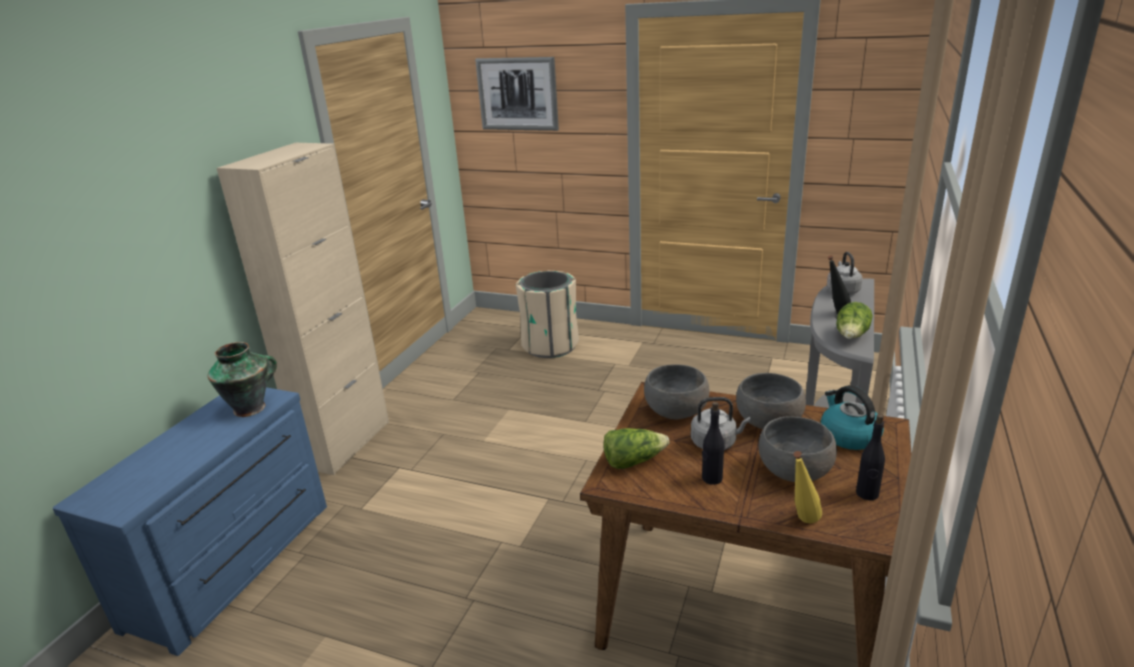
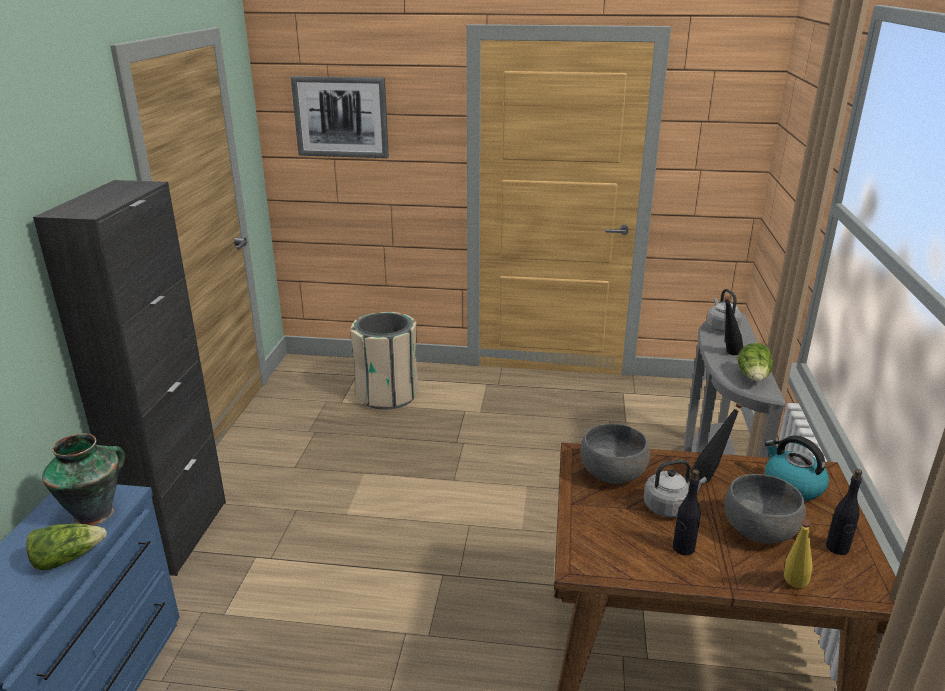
camera: 15 degrees left, 0 degrees up
beige cabinet [217,143,389,475] -> black cabinet [33,180,226,576]
lettuce [603,428,669,469] -> lettuce moved to [26,524,107,571]
grey bowl [736,373,806,429] -> black bottle [691,403,742,483]

